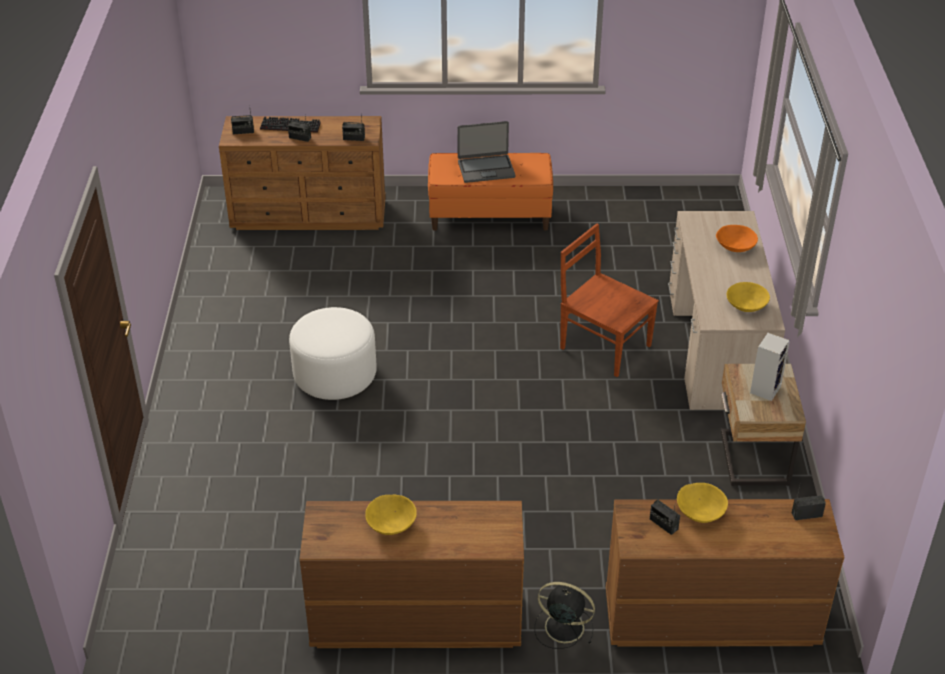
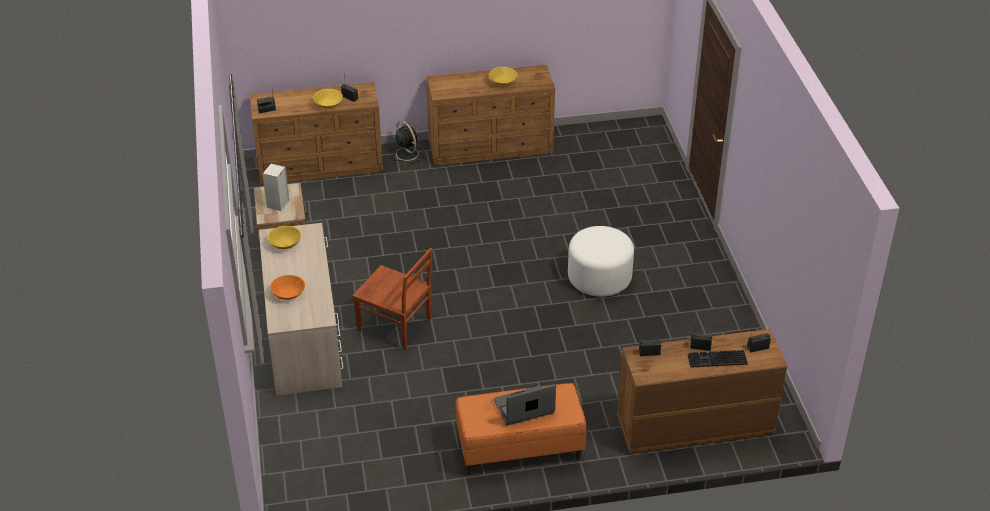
camera: 170 degrees right, 0 degrees up
black fan [535,582,595,649] -> black fan turned 135 degrees counterclockwise [389,120,424,165]

